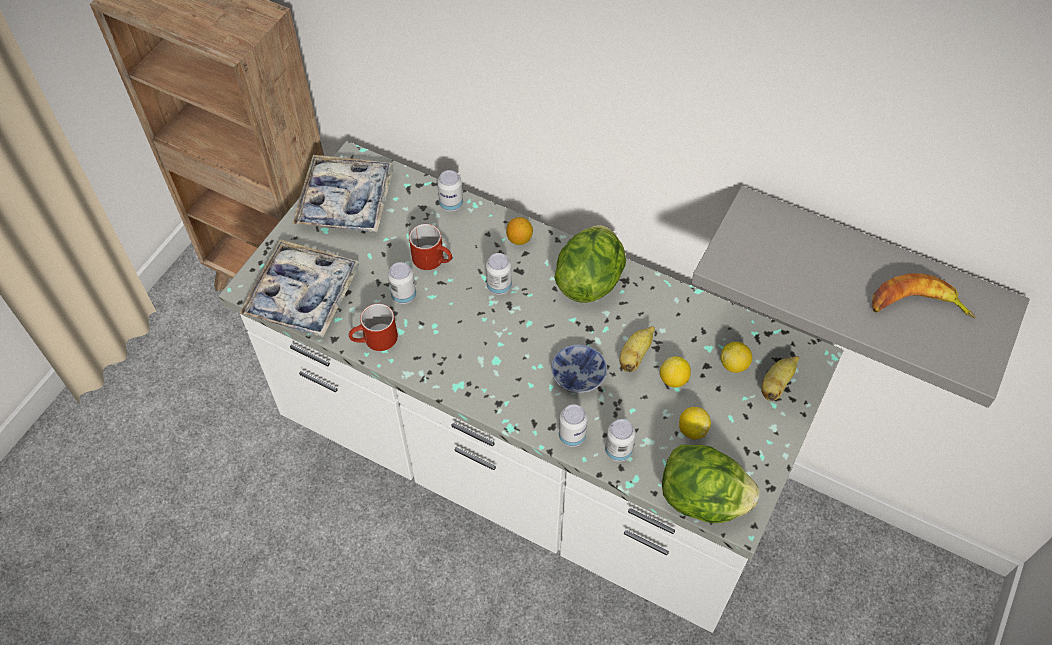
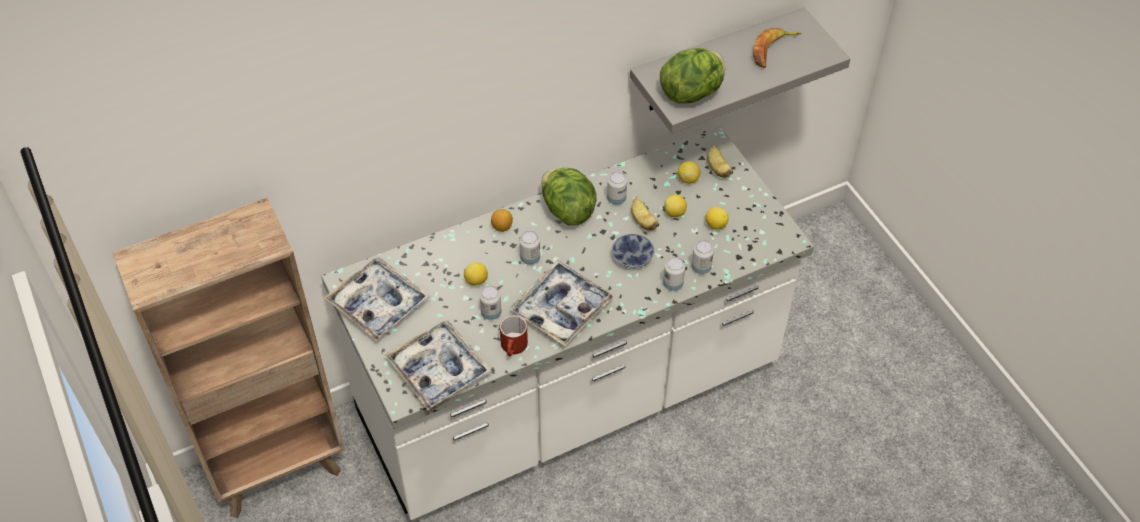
camera: 55 degrees left, 5 degrees down
red mug [409,224,452,270] -> lemon [464,262,488,286]
can [437,170,463,211] -> can moved to [607,171,627,205]
lettuce [662,444,760,523] -> lettuce moved to [660,48,725,104]
none -> tray [510,261,614,346]

